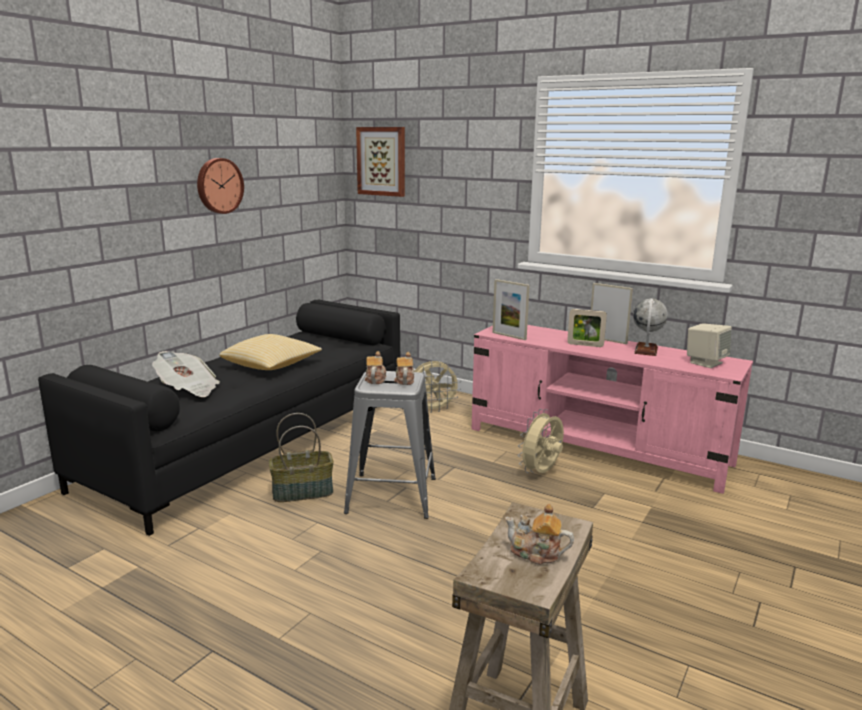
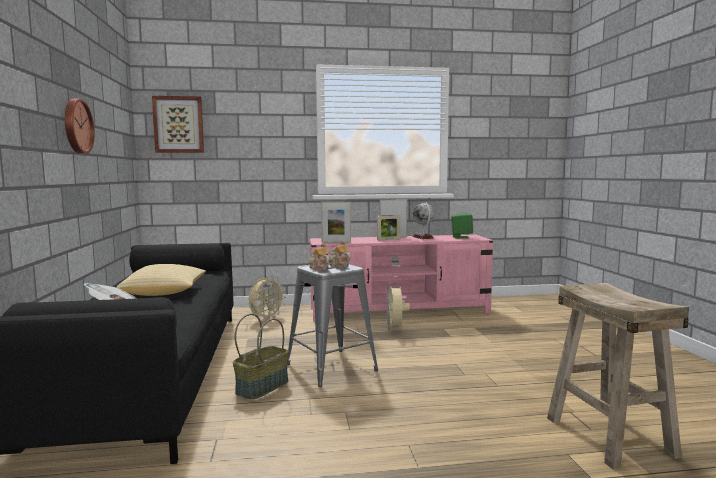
camera: 40 degrees left, 10 degrees down
teapot [505,504,574,565] -> none
beige speaker [687,323,732,368] -> green speaker [451,213,473,239]

